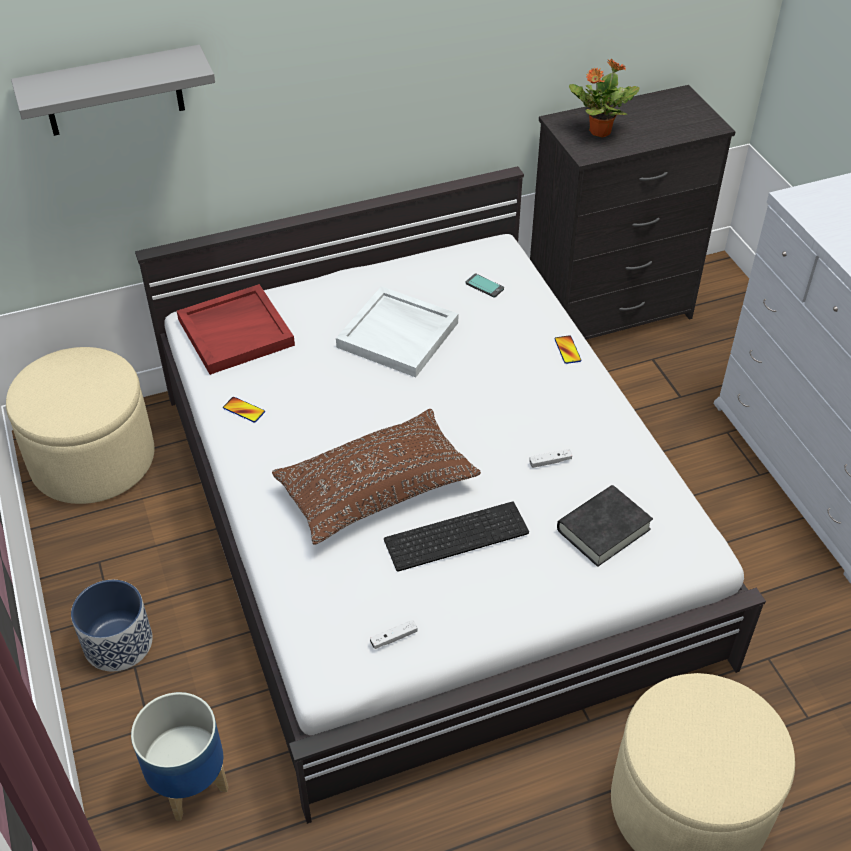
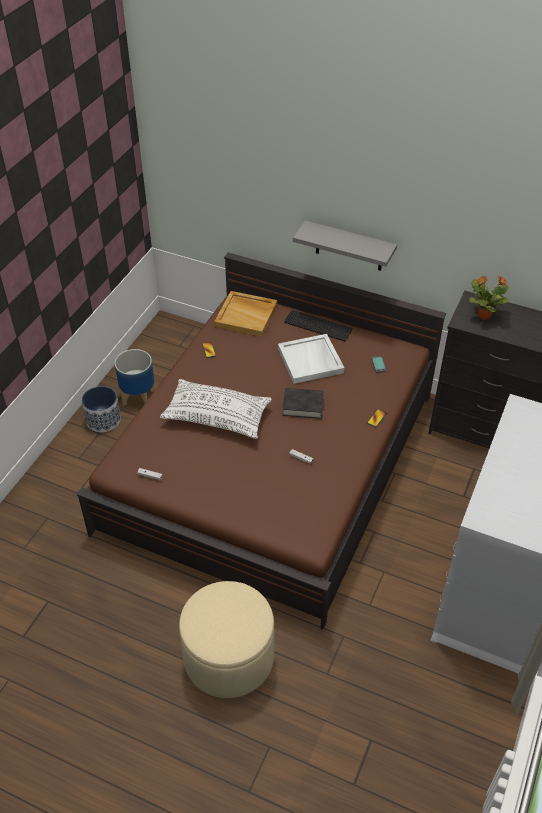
camera: 45 degrees right, 0 degrees up
beige ottoman [6,347,155,504] -> none
grey shelf [11,45,215,136] -> grey shelf moved to [293,221,397,271]
planter [131,692,229,821] -> planter moved to [115,349,155,405]
white bed [135,166,766,824] -> brown bed [77,252,446,630]
red tray [177,284,295,375] -> beige tray [214,291,277,337]
brown pillow [272,409,481,545] -> white pillow [160,379,272,439]
keyboard [384,501,529,572] -> keyboard moved to [284,310,353,341]
black book [557,485,653,567] -> black book moved to [282,388,324,419]

